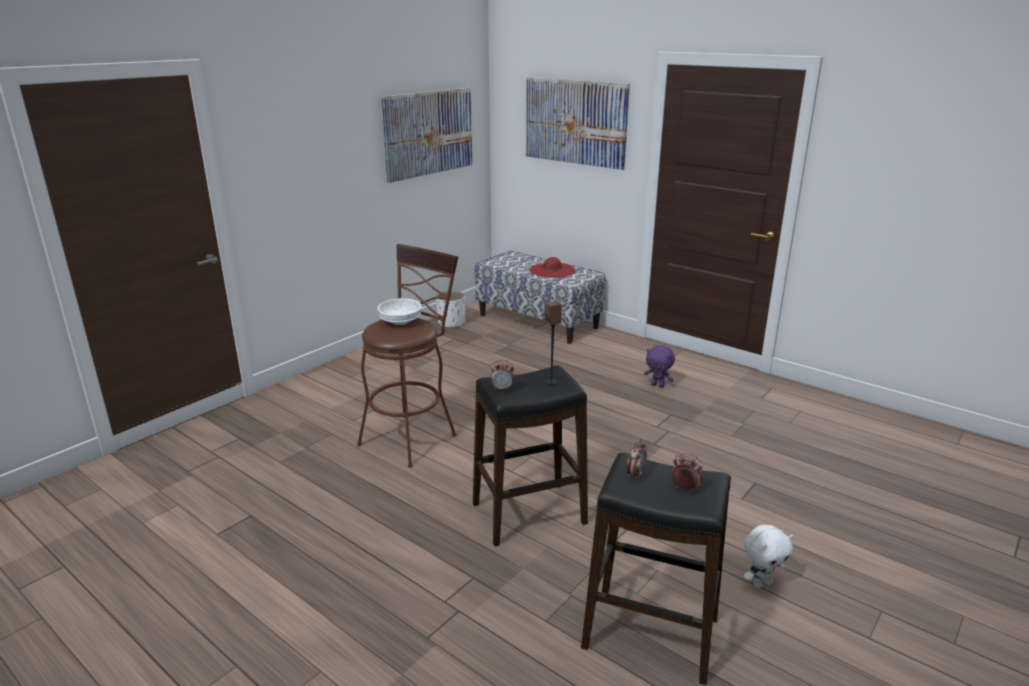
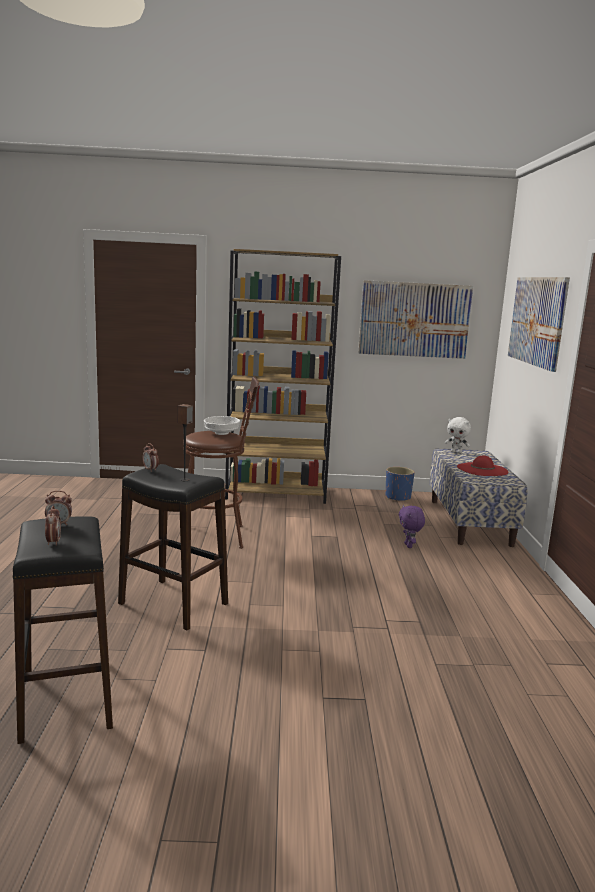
camera: 50 degrees right, 10 degrees down
white planter [436,291,465,329] -> blue planter [385,467,415,502]
purple plush toy [644,345,675,388] -> purple plush toy moved to [399,505,425,548]
white plush toy [744,525,793,588] -> white plush toy moved to [445,417,471,453]
none -> brown bookcase [225,249,341,504]

